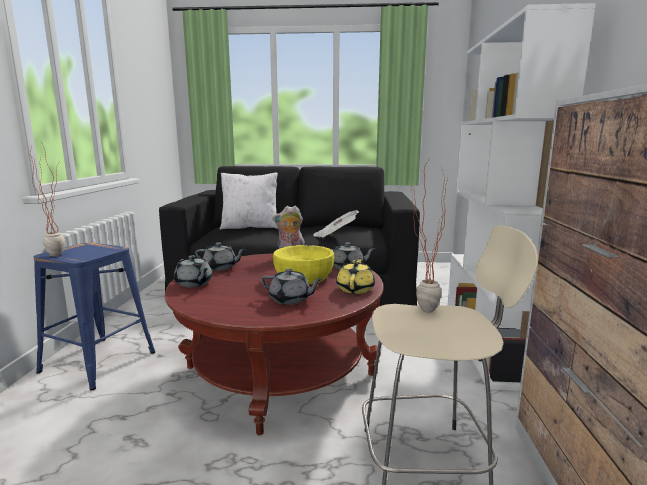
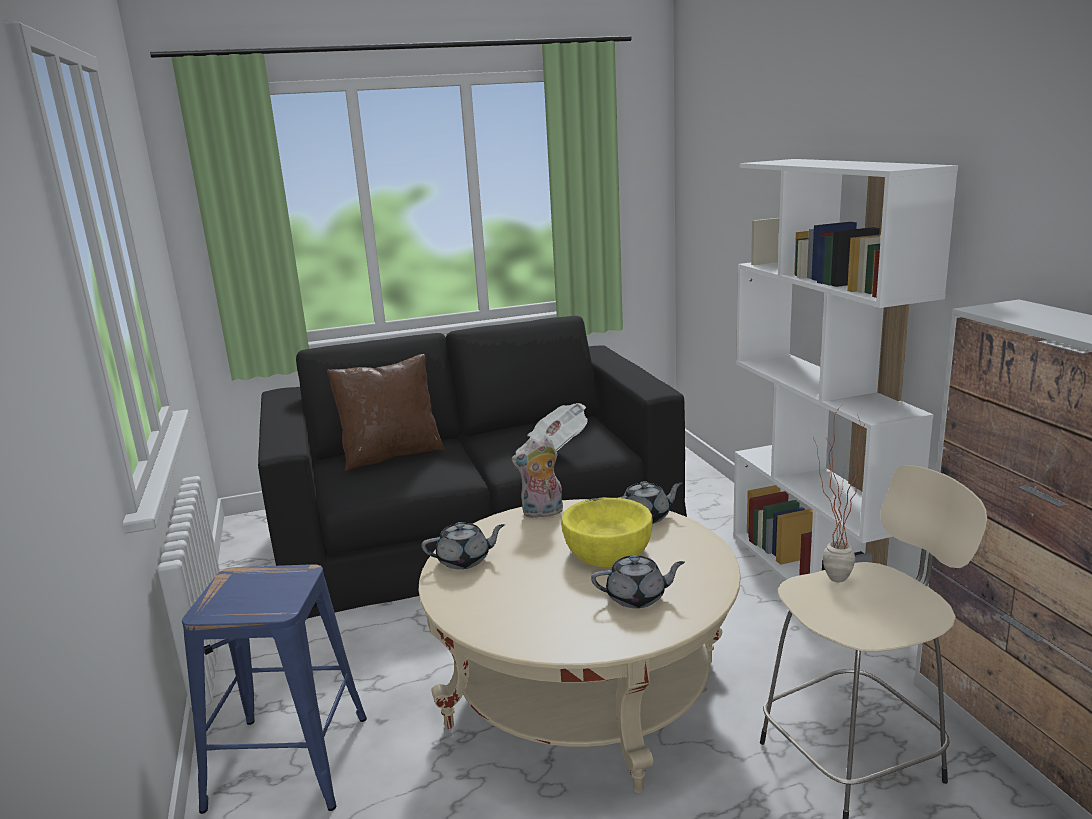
camera: 20 degrees left, 5 degrees up
potted plant [30,138,65,256] -> none
red coffee table [165,253,384,435] -> beige coffee table [419,499,741,793]
grey teapot [174,255,212,287] -> none
white pillow [220,173,278,230] -> brown pillow [327,354,445,471]
yellow teapot [336,258,375,294] -> none

